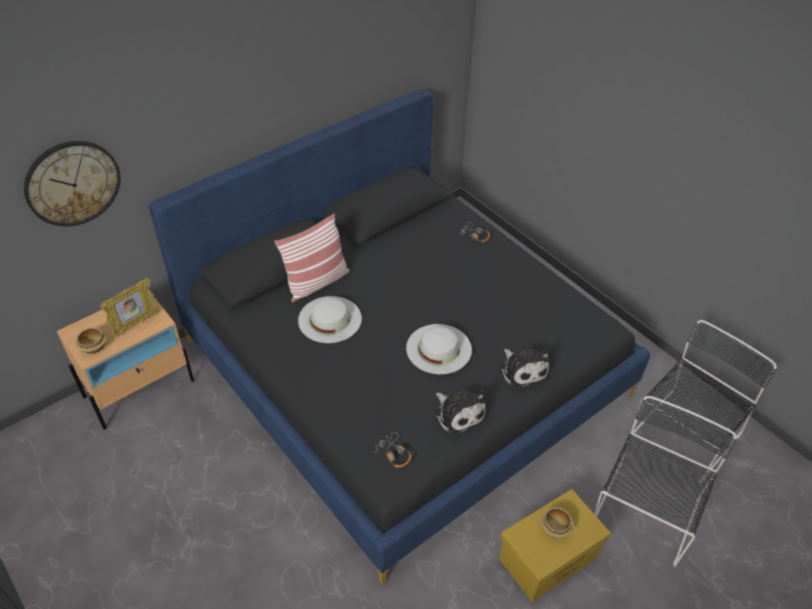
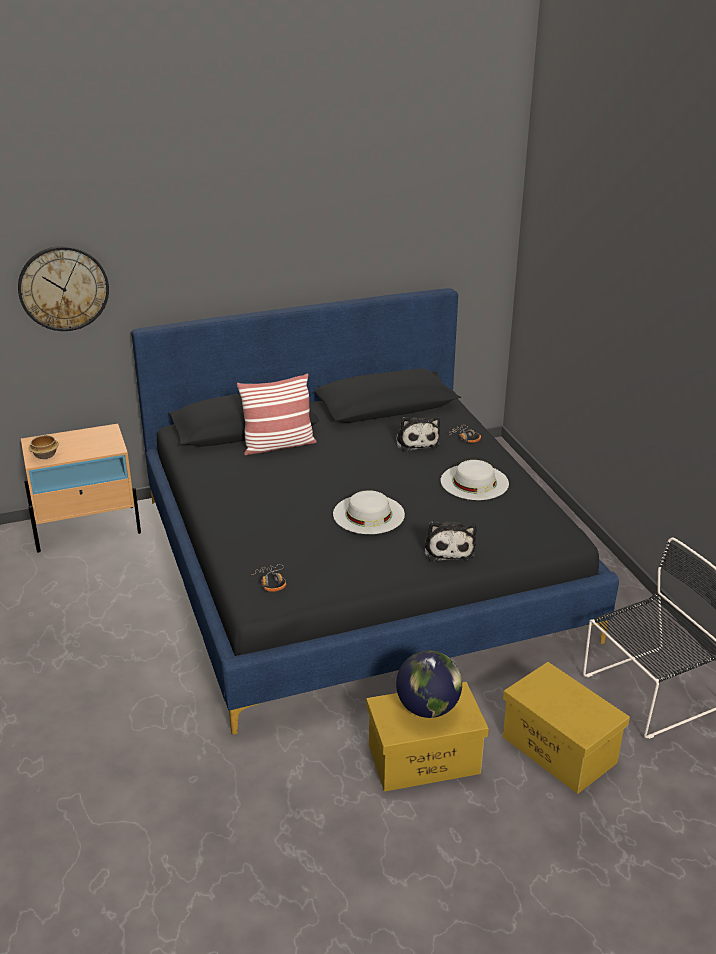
camera: 20 degrees right, 15 degrees down
picture frame [100,278,159,338] -> none
white hat [298,296,362,343] -> white hat moved to [441,460,509,500]
plush toy [435,390,486,437] -> plush toy moved to [395,417,440,452]
bowl [541,507,573,538] -> globe [396,650,462,718]
black chair [594,396,737,567] -> yellow storage box [503,662,630,794]

